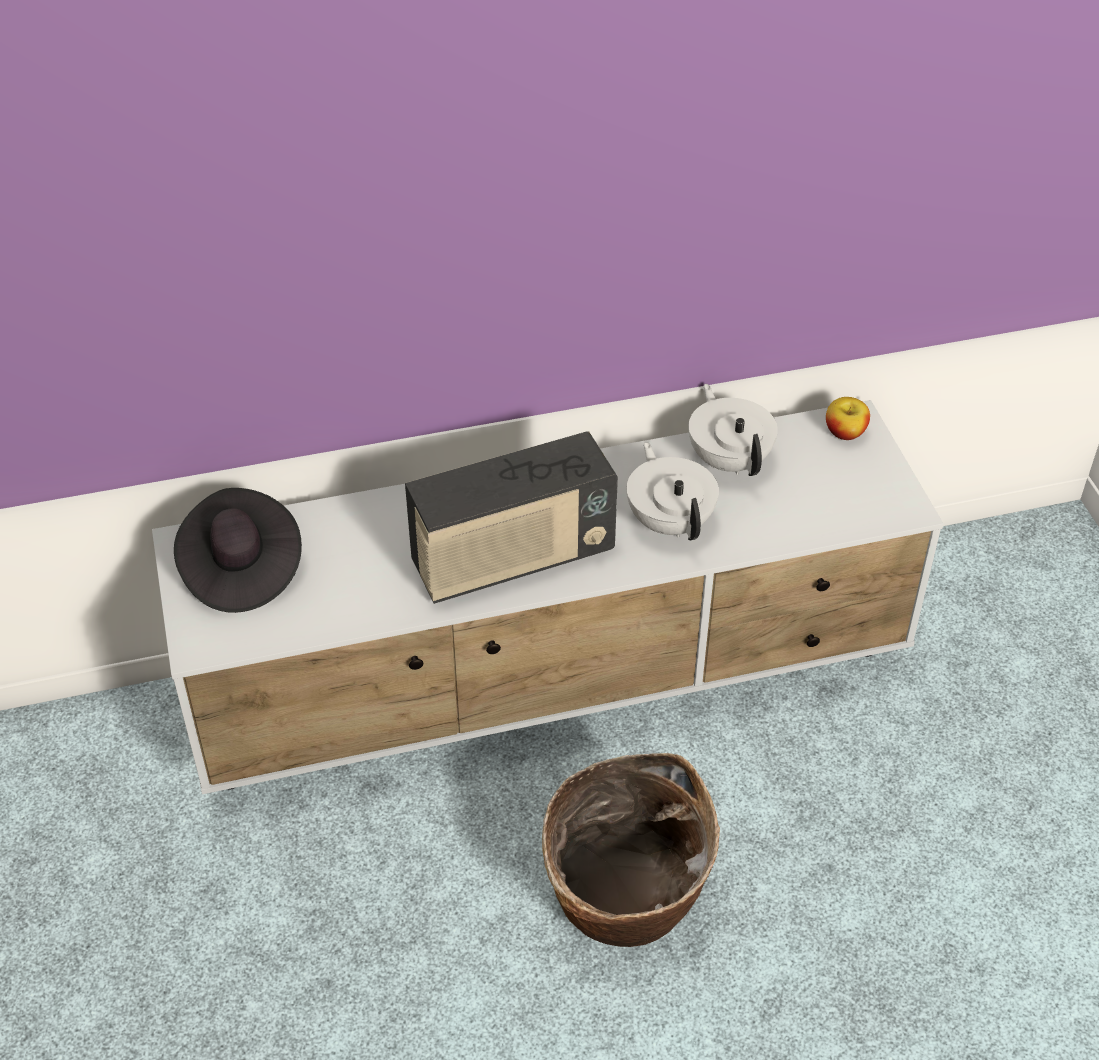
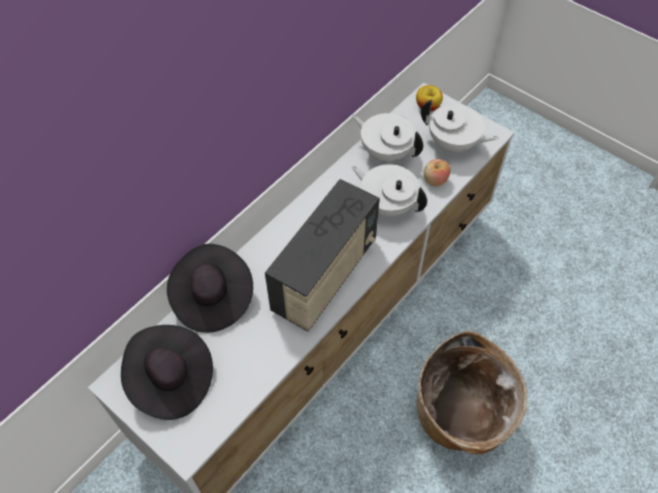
camera: 35 degrees left, 10 degrees up
none -> black hat [167,244,253,333]
none -> white teapot [421,100,499,154]
none -> apple [423,159,450,187]

